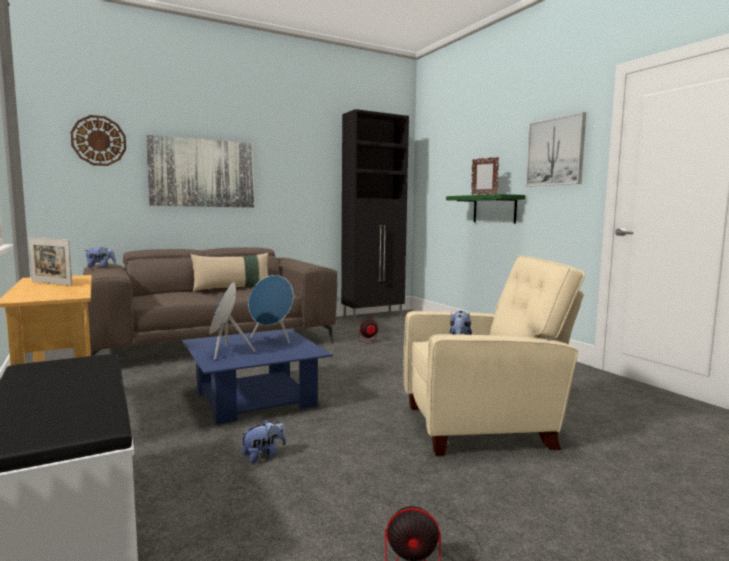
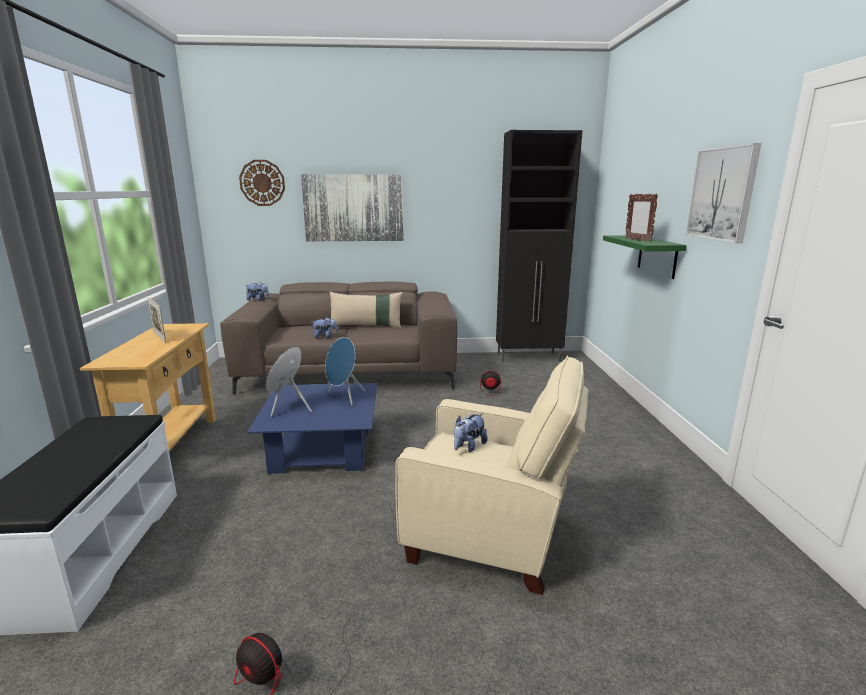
camera: 25 degrees right, 10 degrees up
plush toy [240,419,286,463] -> plush toy moved to [311,317,338,338]

